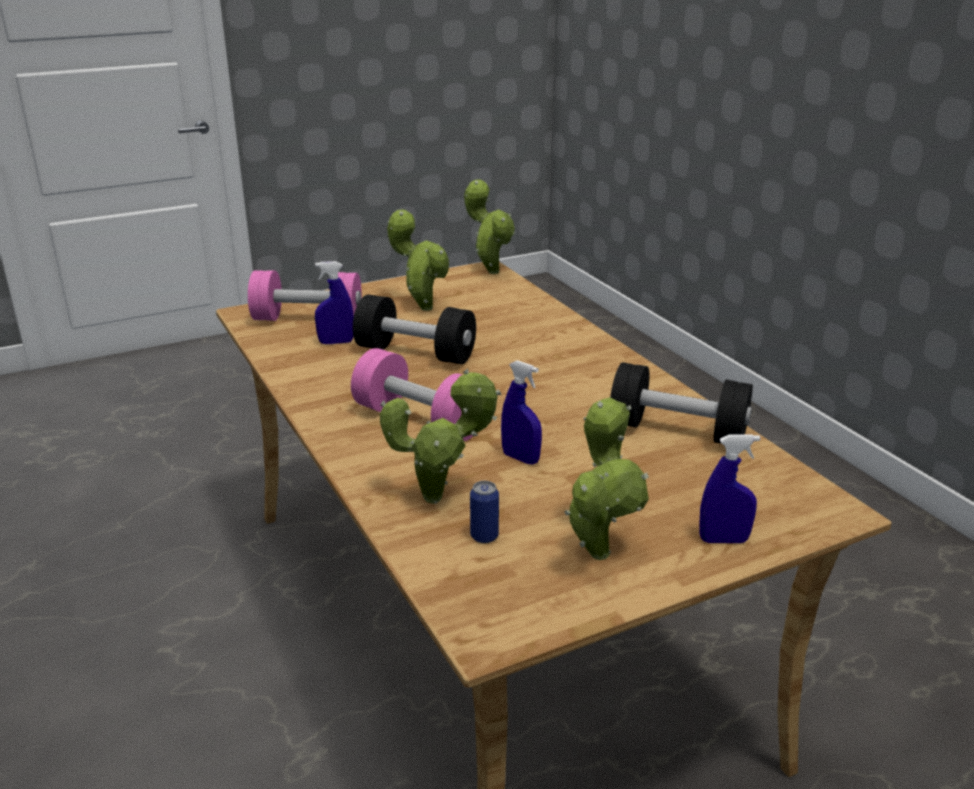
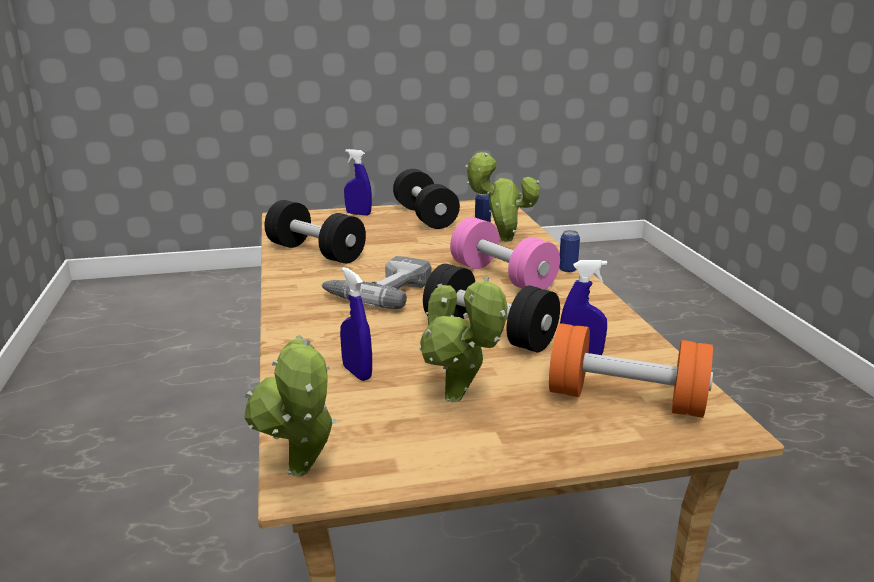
camera: 165 degrees left, 5 degrees down
pink dumbbell [248,270,362,321] -> orange dumbbell [549,323,713,418]
blue spray bottle [501,360,542,465] -> blue spray bottle moved to [340,267,372,381]
potted plant [564,397,649,560] -> black dumbbell [393,169,460,229]
none -> power drill [322,256,432,309]
none -> can [559,230,580,272]

